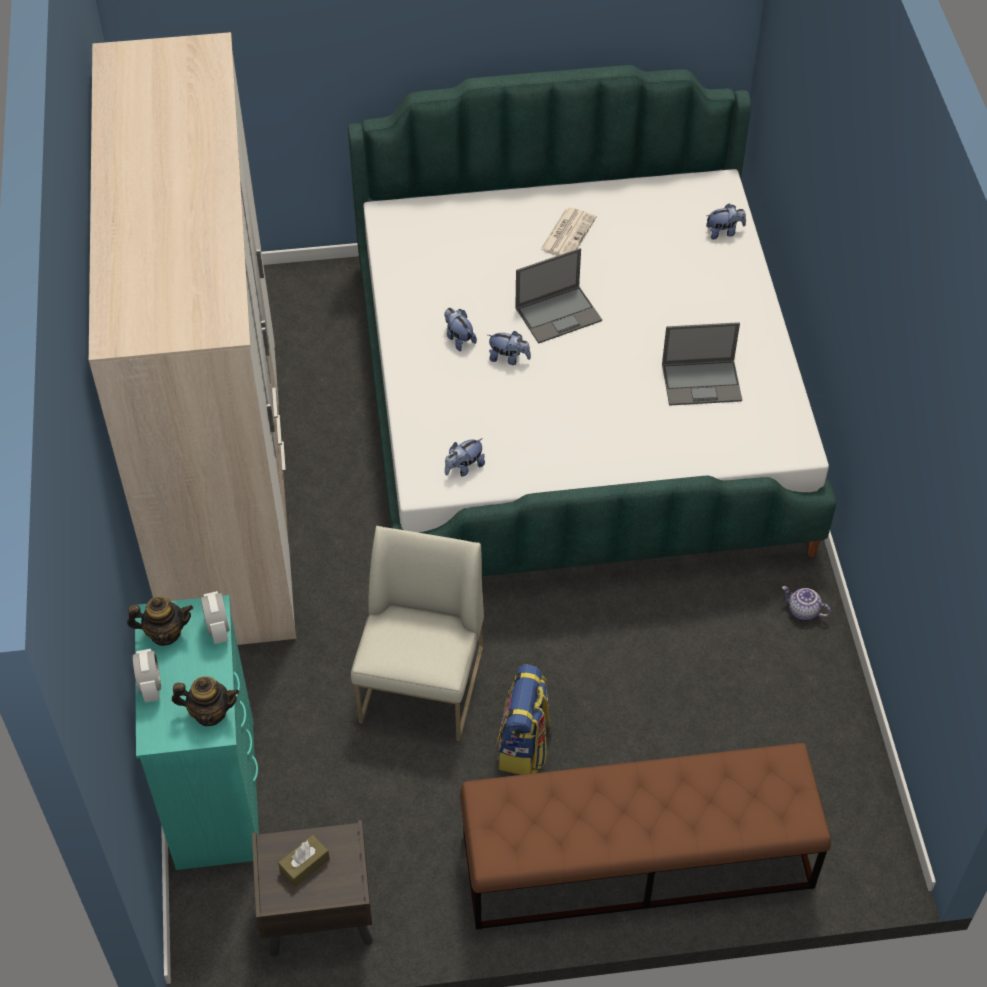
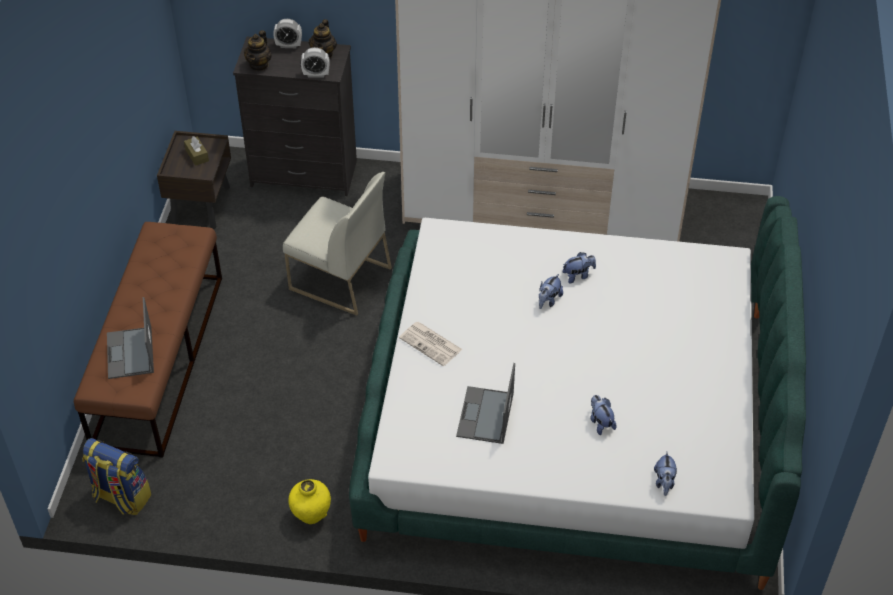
camera: 105 degrees right, 5 degrees down
turquoise dresser [135,595,259,870] -> black dresser [233,37,357,196]
plush toy [445,438,485,476] -> plush toy moved to [591,395,617,435]
backpack [496,664,552,775] -> backpack moved to [83,438,152,515]
laptop [515,248,602,344] -> laptop moved to [107,297,154,379]
newspaper [540,208,596,256] -> newspaper moved to [399,322,463,366]
teapot [782,586,831,620] -> yellow vase [288,479,331,524]

